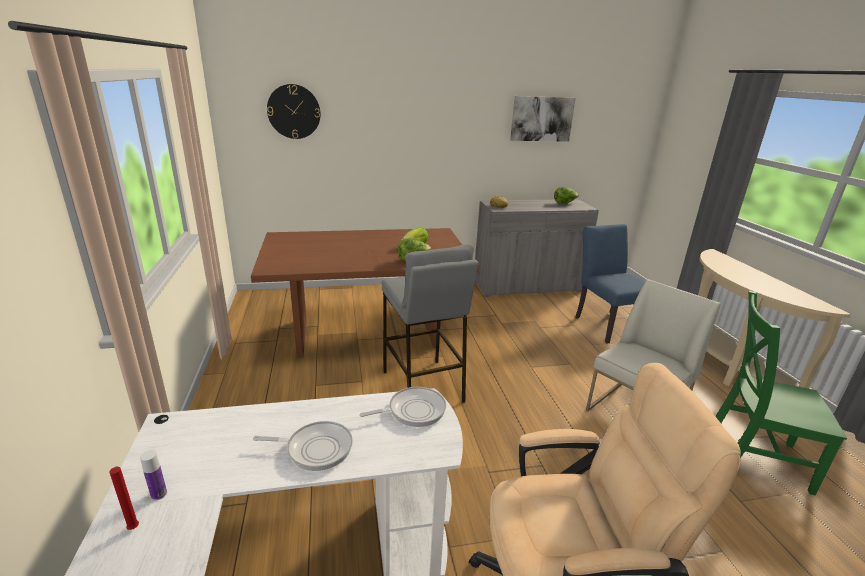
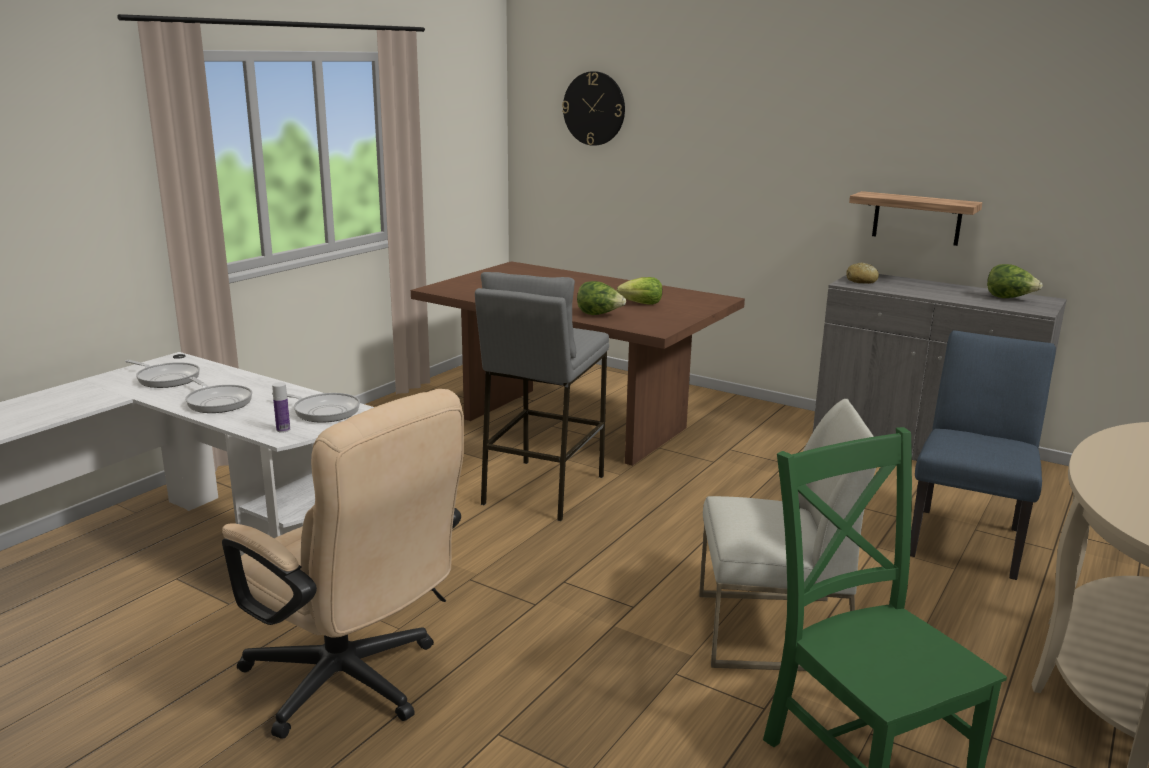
camera: 45 degrees right, 5 degrees down
red candle [109,466,139,530] -> none
bottle [140,450,167,500] -> bottle moved to [272,382,290,433]
picture [510,96,576,142] -> none
none -> frying pan [125,360,200,388]
none -> shelf [849,191,982,246]

